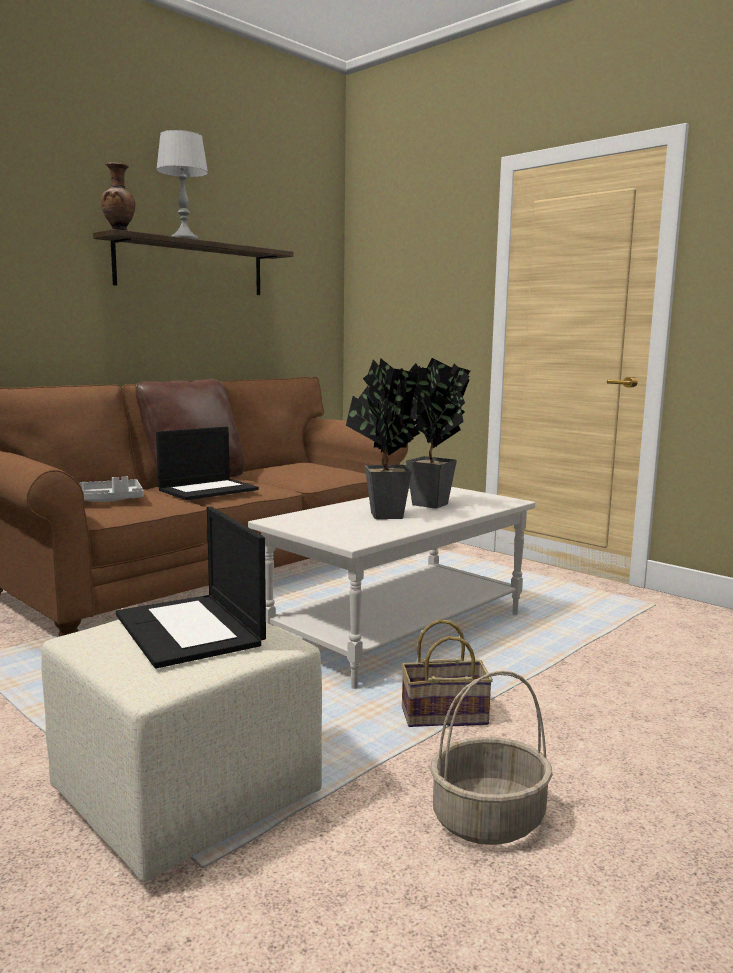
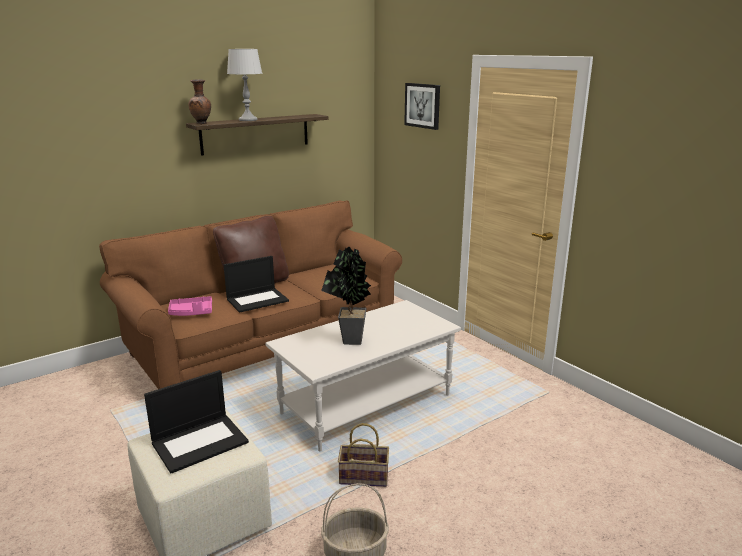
camera: 10 degrees right, 10 degrees up
grey tray [78,476,144,502] -> pink tray [168,296,212,316]
laptop [116,507,266,668] -> laptop turned 105 degrees counterclockwise [144,370,249,474]
potted plant [406,358,470,508] -> none
none -> picture [404,83,440,130]

